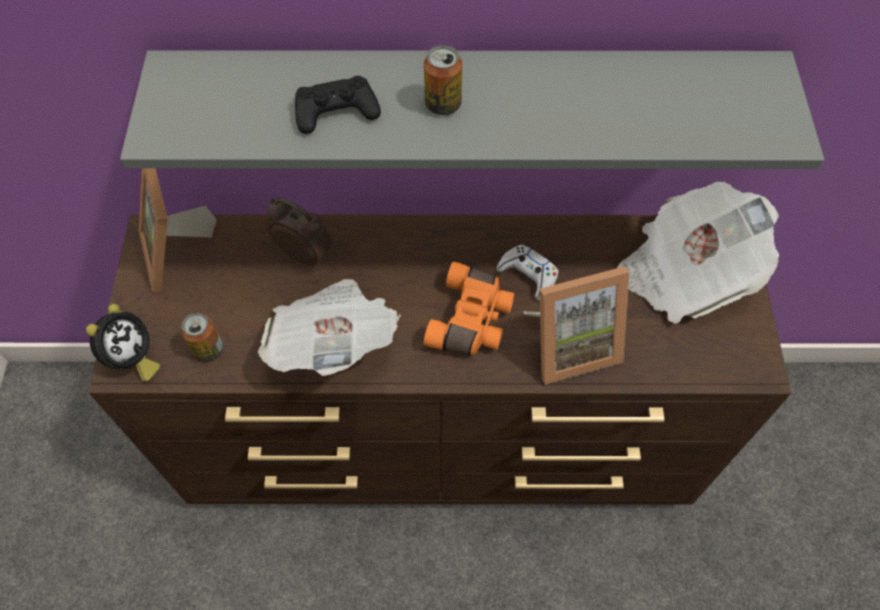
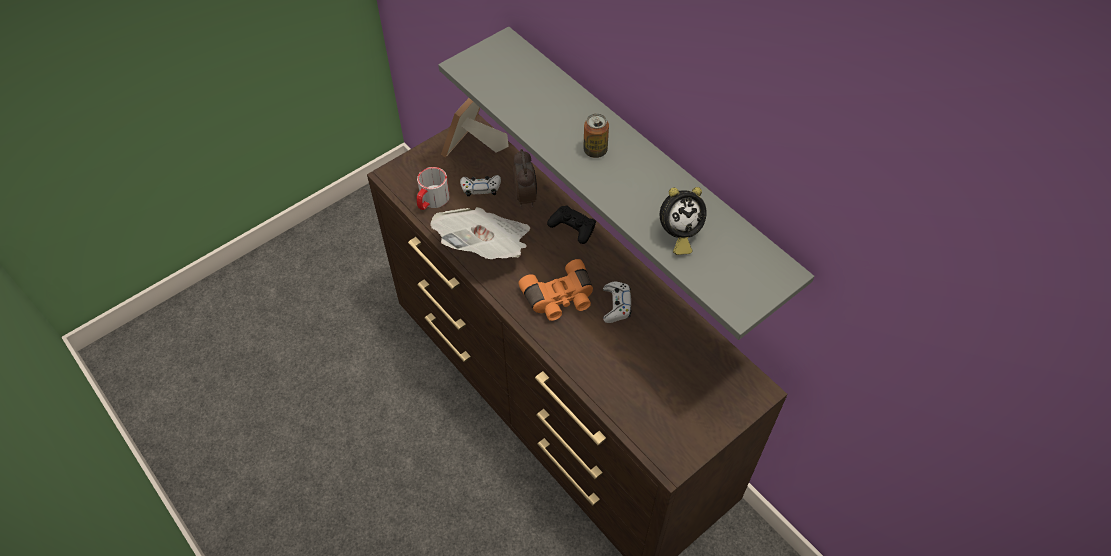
camera: 50 degrees right, 5 degrees down
alarm clock [86,304,160,381] -> alarm clock moved to [660,187,707,255]
can [181,313,223,362] -> mug [417,167,450,210]
black game controller [295,76,381,134] -> black game controller moved to [547,205,596,244]
picture frame [523,266,630,385] -> none
newspaper [617,182,779,324] -> none
none -> white game controller [460,175,501,197]

